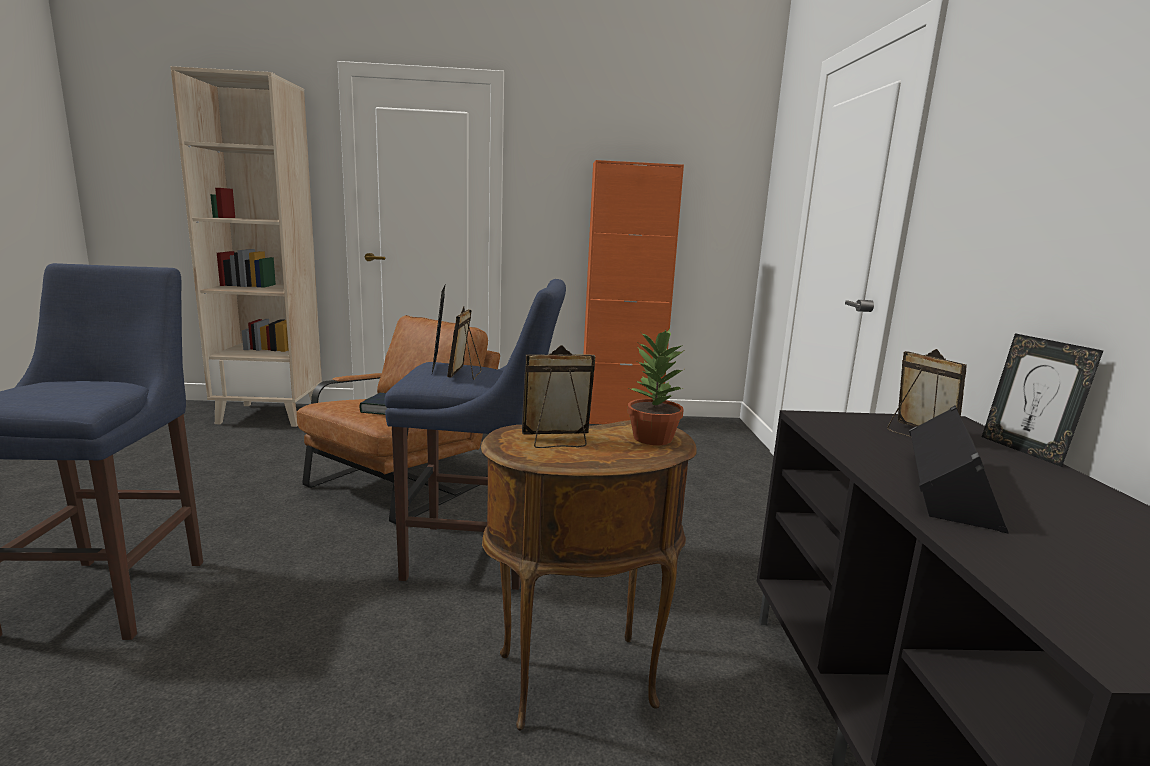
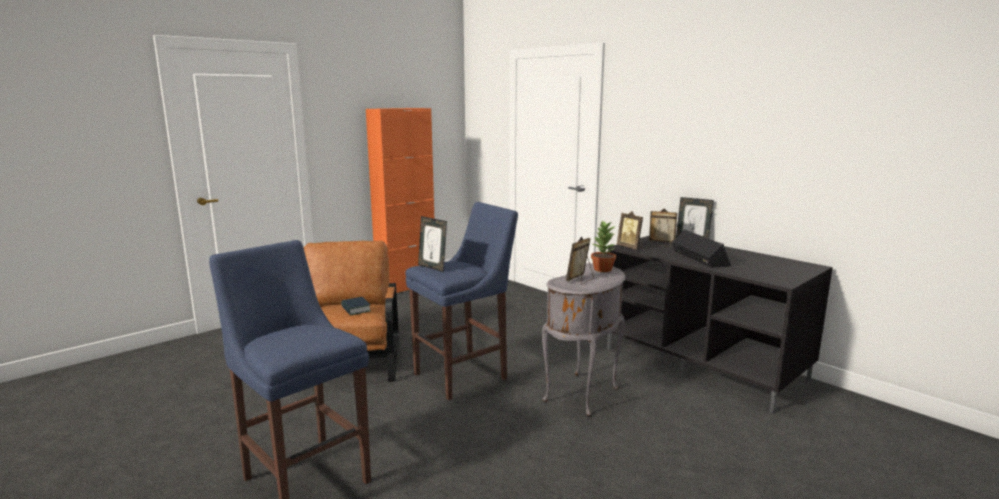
camera: 40 degrees left, 0 degrees up
beige bookcase [170,66,322,427] -> none
picture frame [447,306,481,380] -> picture frame moved to [617,211,643,249]
brown side table [481,420,697,731] -> grey side table [542,263,625,416]

